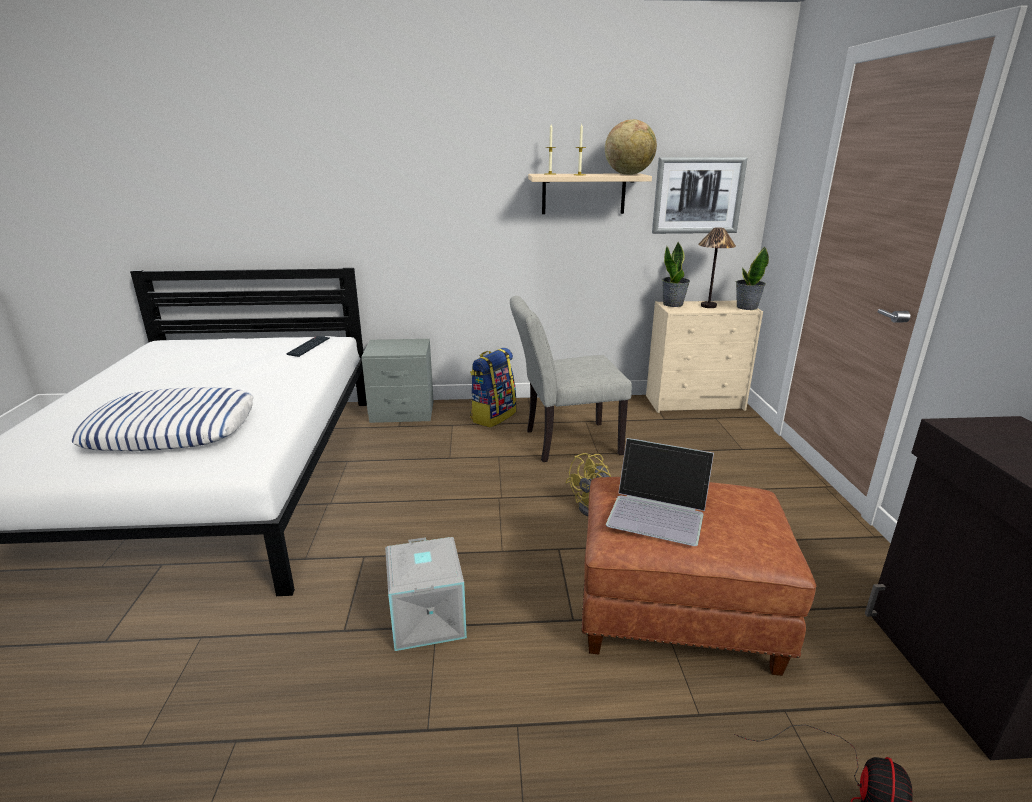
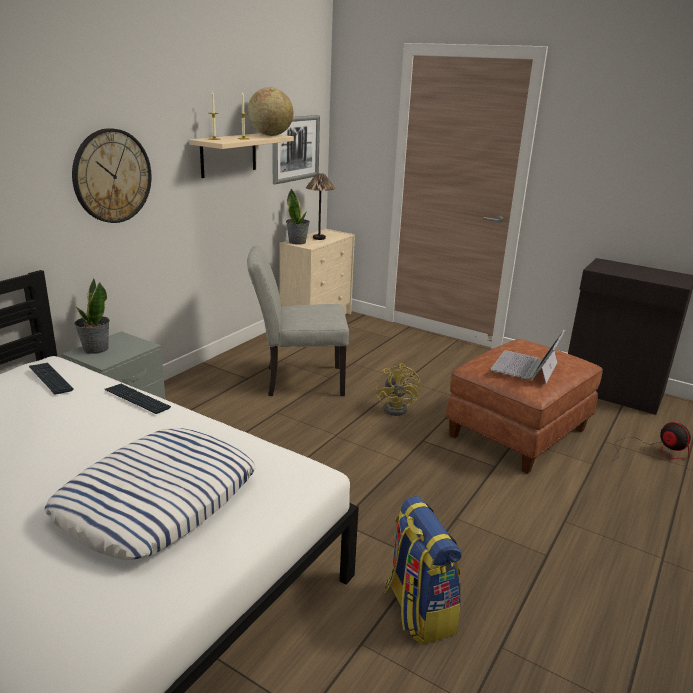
camera: 55 degrees left, 0 degrees up
grey storage box [385,537,467,651] -> none
backpack [470,348,516,428] -> backpack moved to [384,496,462,645]
grey chair [510,296,632,462] -> grey chair turned 60 degrees clockwise [247,245,349,396]
laptop [606,438,714,546] -> laptop turned 150 degrees clockwise [490,330,565,383]
potted plant [736,246,769,310] -> potted plant moved to [74,278,110,354]
none -> wall clock [72,128,152,223]
none -> keyboard [105,384,171,414]

